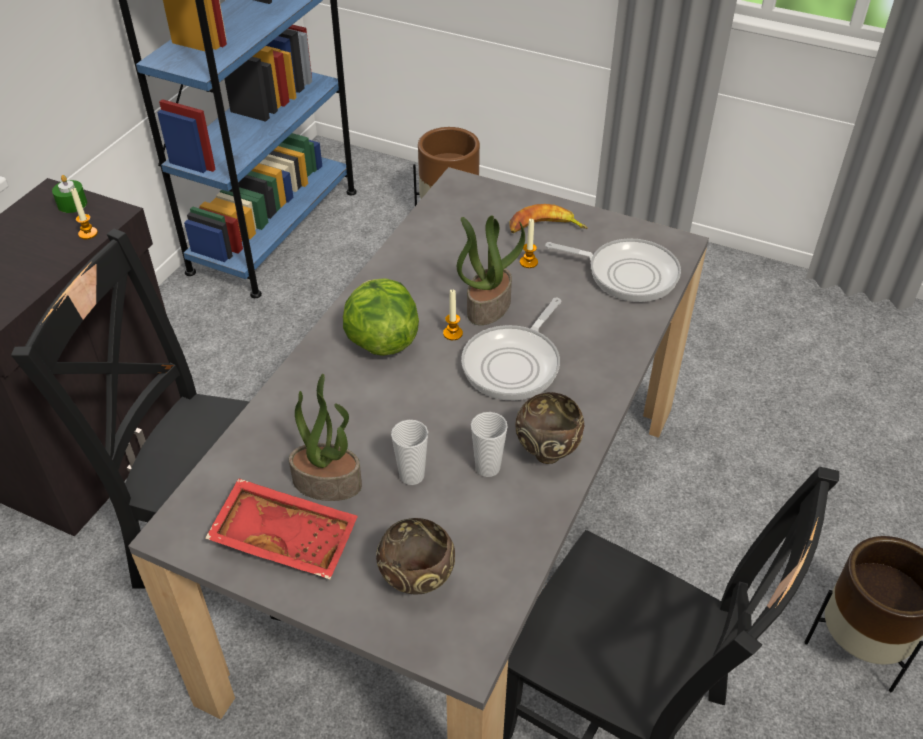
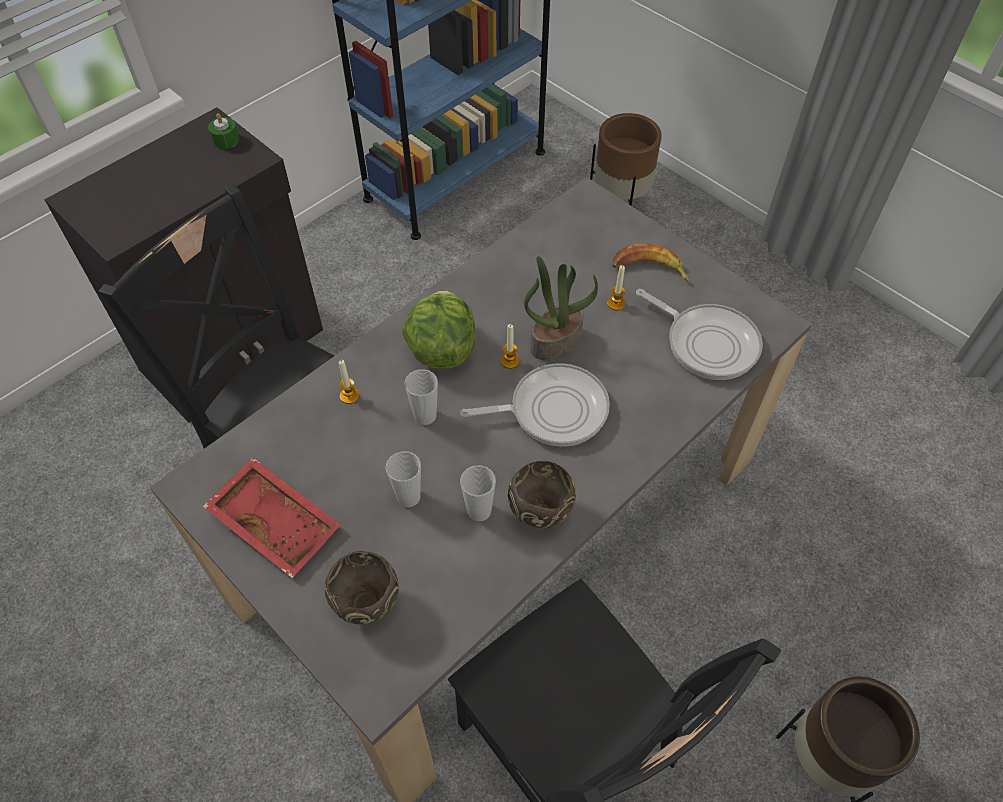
camera: 20 degrees right, 10 degrees up
candle [71,188,98,239] -> candle moved to [339,360,360,404]
potted plant [289,374,362,501] -> none
frying pan [461,298,562,400] -> frying pan turned 150 degrees counterclockwise [460,363,610,447]
none -> cup [405,369,438,425]

